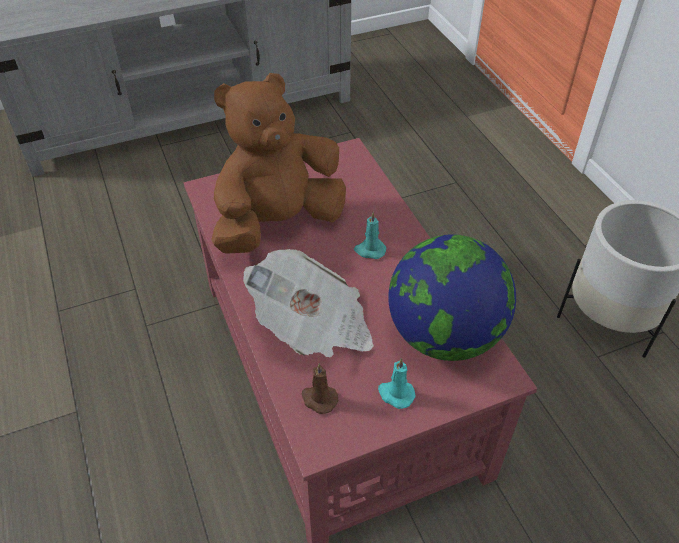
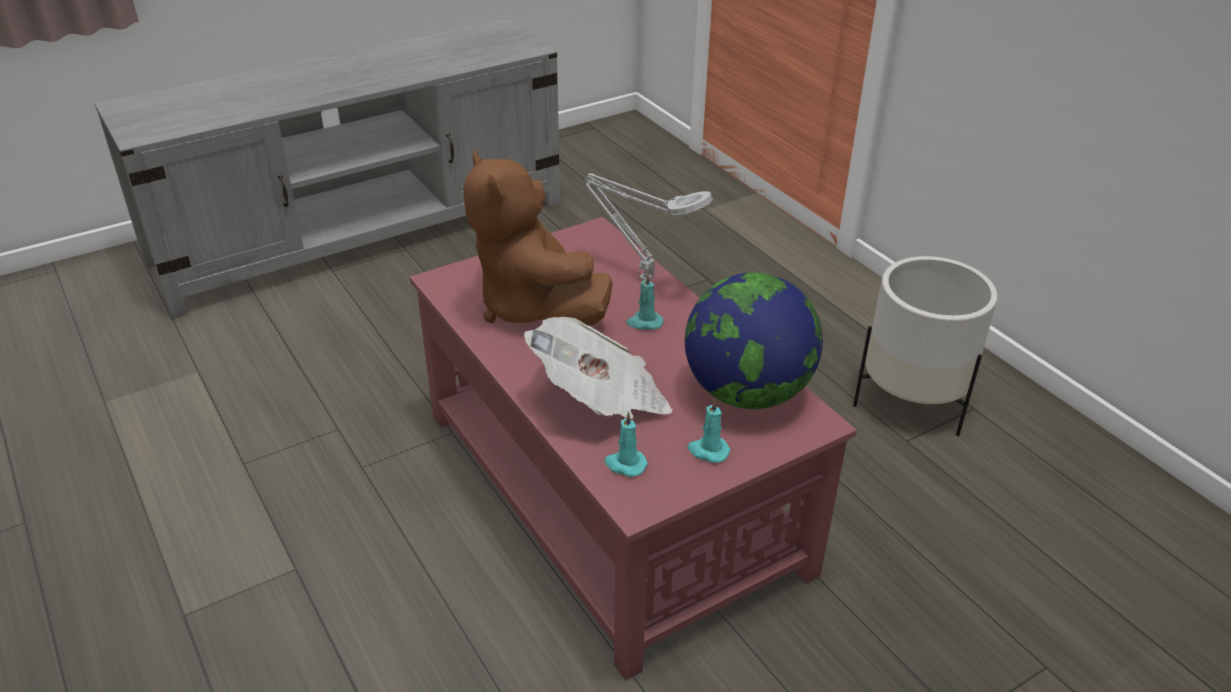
camera: 10 degrees left, 10 degrees down
brown plush toy [211,73,346,254] -> brown plush toy turned 75 degrees counterclockwise [463,150,613,326]
brown candle [302,363,338,414] -> turquoise candle [605,412,648,477]
none -> grey table lamp [584,173,712,281]

